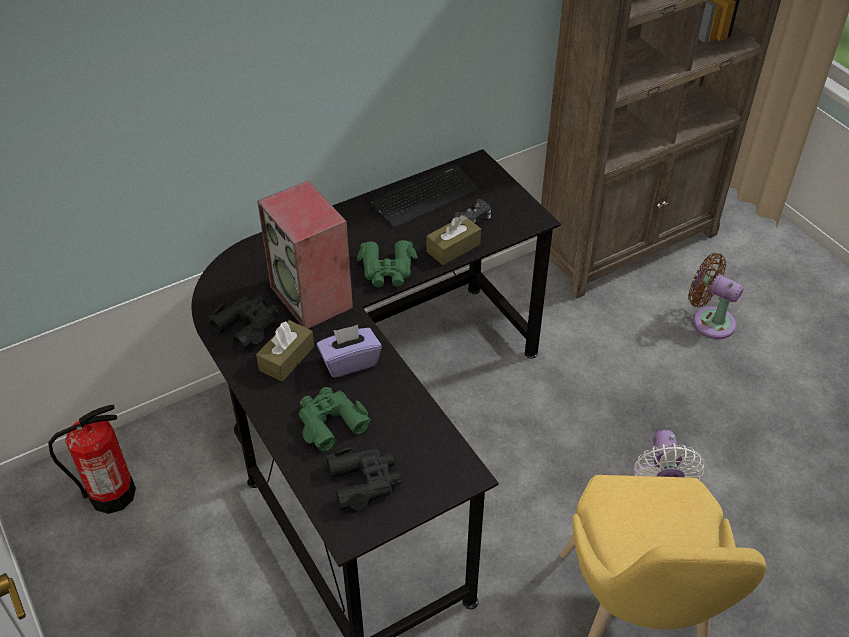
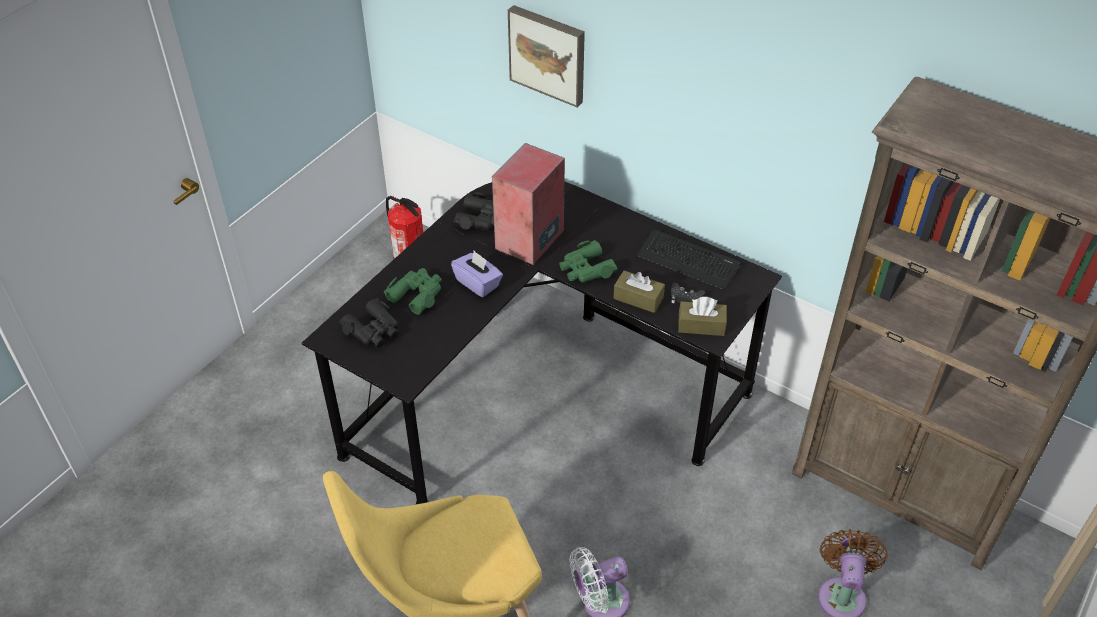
camera: 65 degrees right, 0 degrees up
brown tissue box [256,320,314,382] -> brown tissue box moved to [678,297,727,336]
none -> picture [508,5,585,107]

